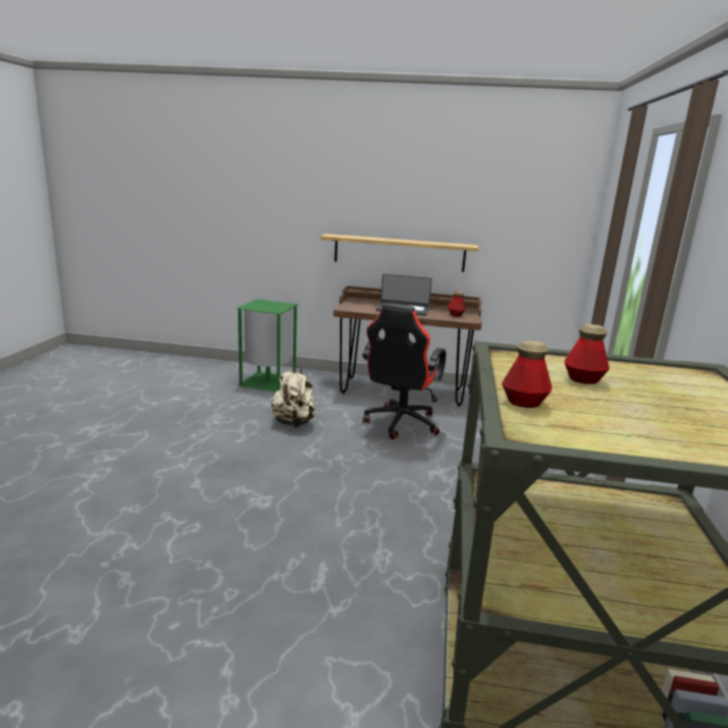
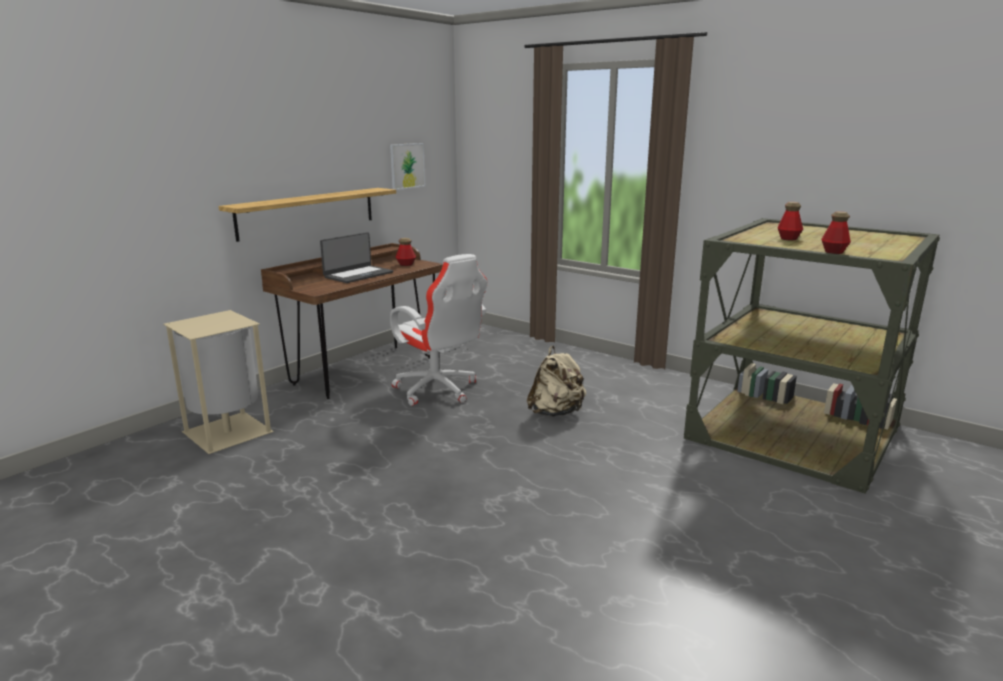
camera: 60 degrees left, 0 degrees up
green trash can [236,299,298,392] -> beige trash can [163,310,274,454]
beige backpack [271,366,316,428] -> beige backpack moved to [527,346,586,417]
black office chair [362,303,446,440] -> white office chair [390,254,487,406]
none -> picture [390,143,425,190]

